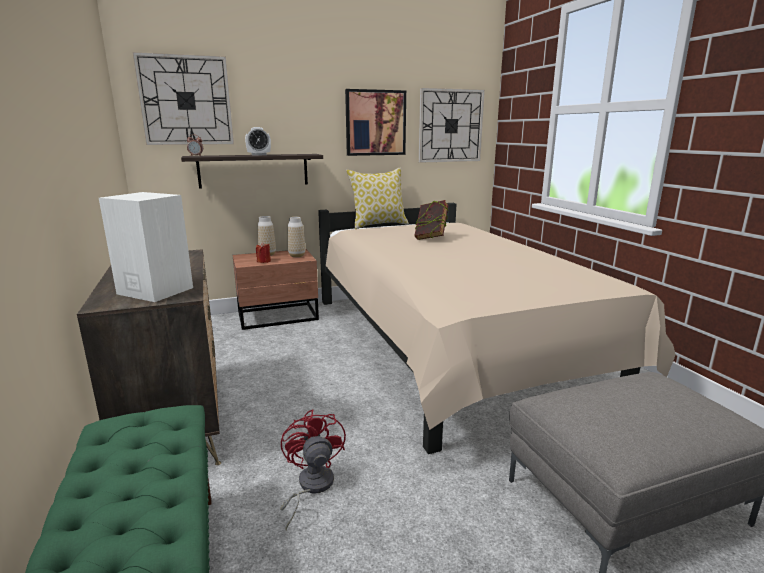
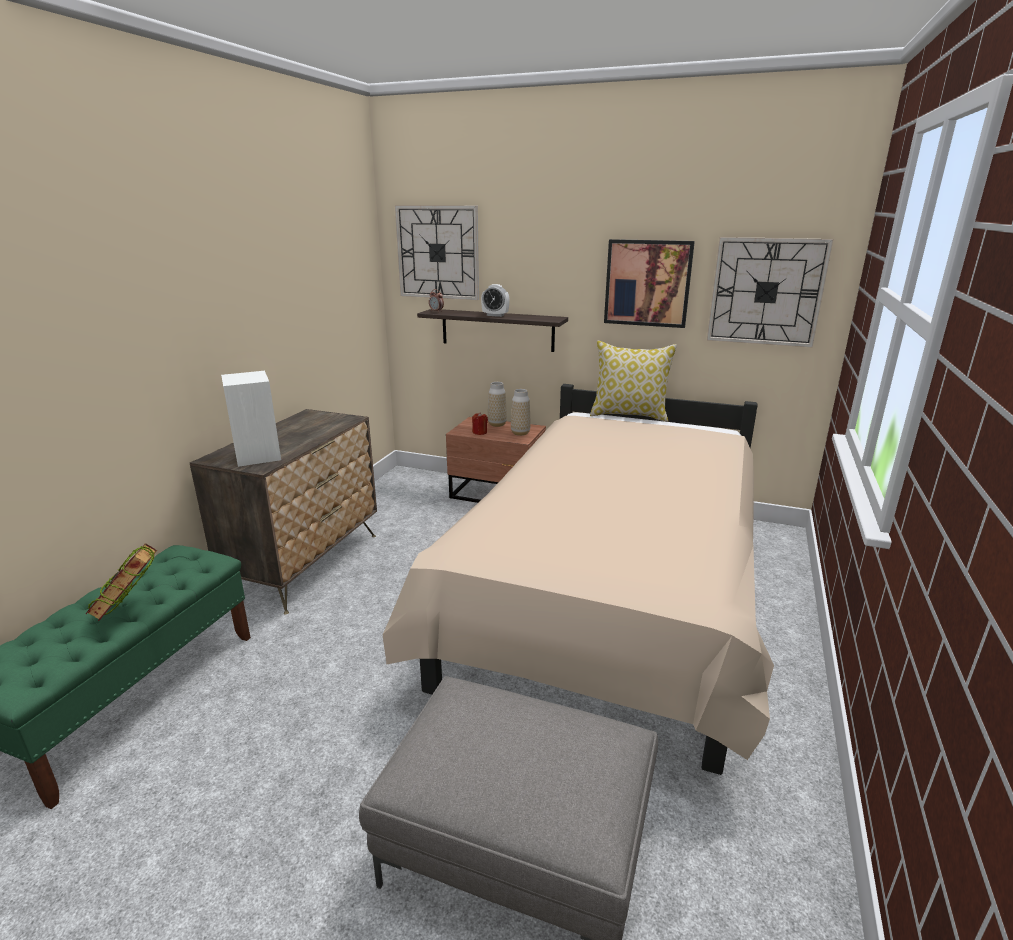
camera: 40 degrees right, 5 degrees up
red fan [280,409,346,530] -> none
book [414,200,449,240] -> book moved to [86,543,157,621]

